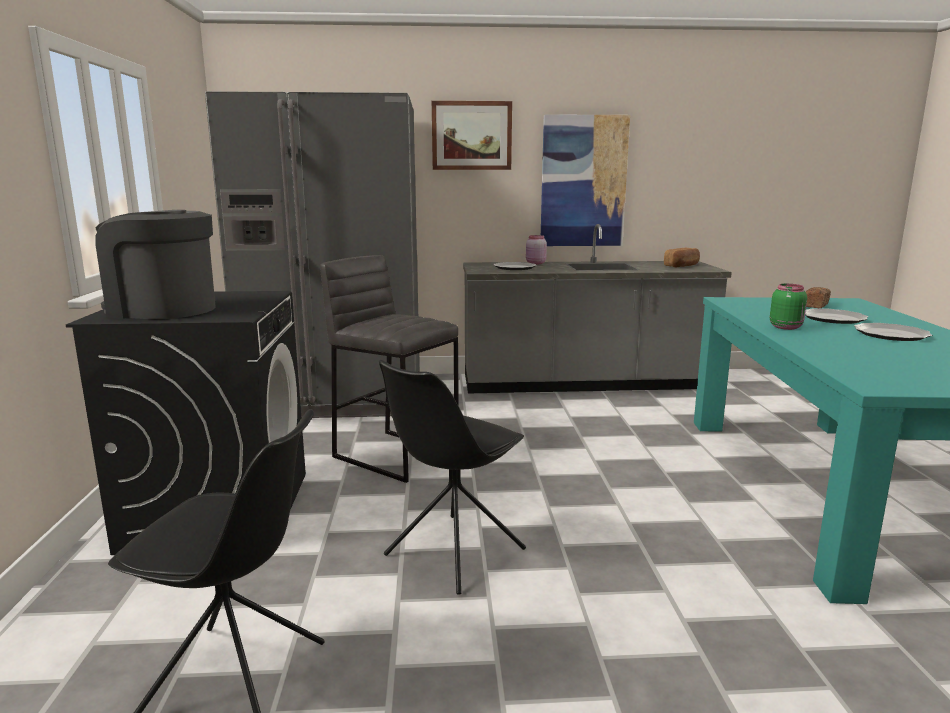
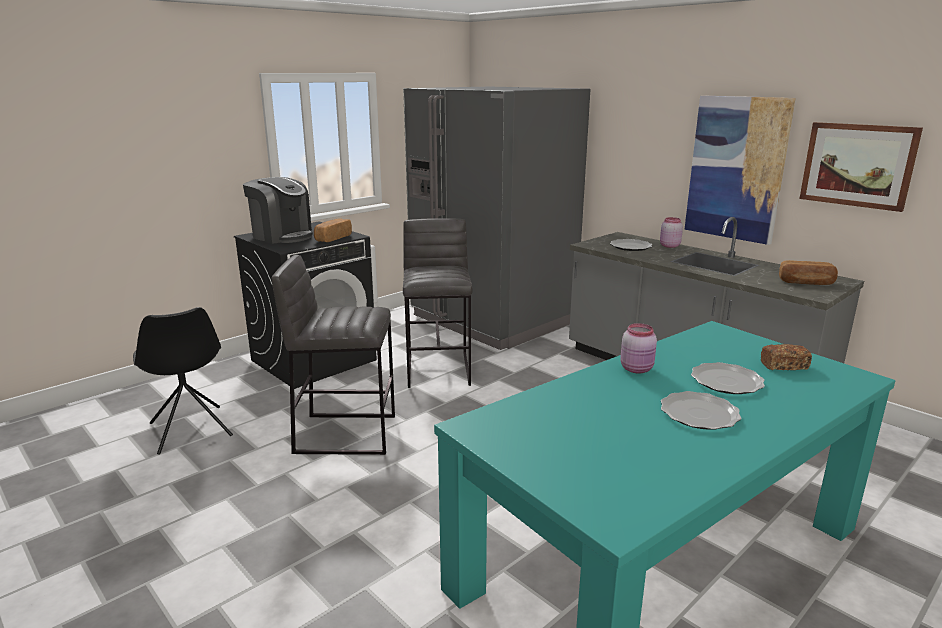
camera: 50 degrees right, 5 degrees up
coffee machine [95,210,216,319] -> coffee machine turned 150 degrees clockwise [243,177,313,244]
black chair [379,360,526,595] -> grey stool [272,255,395,455]
picture [432,101,512,170] -> picture moved to [799,122,923,212]
green jar [770,284,807,330] -> pink jar [620,323,657,373]
none -> bread [314,218,352,242]

